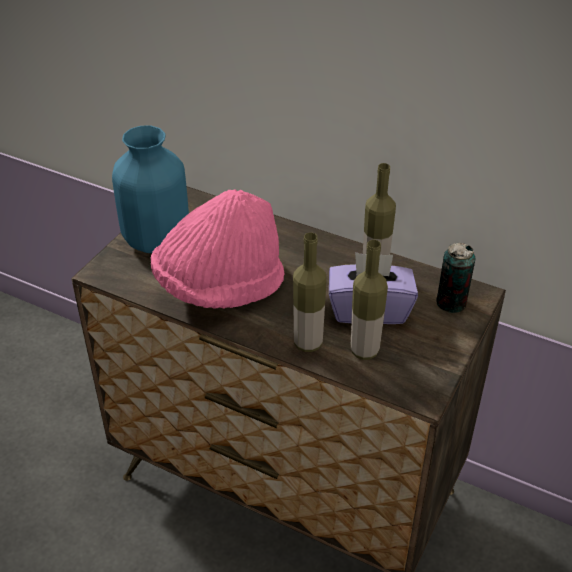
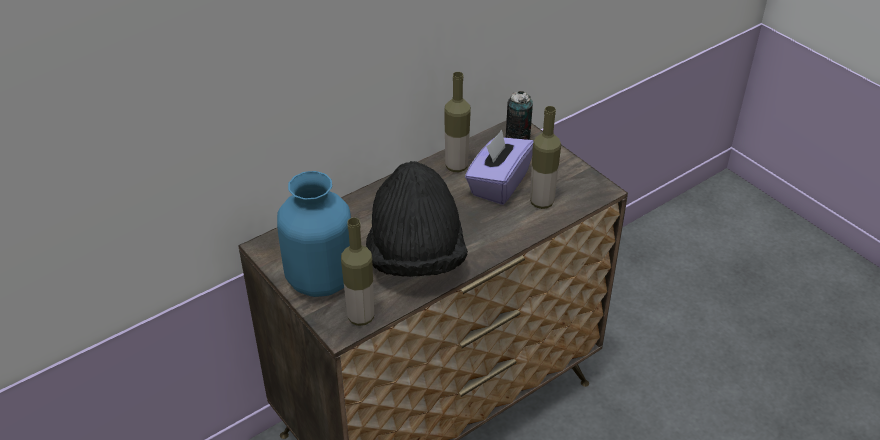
camera: 65 degrees left, 0 degrees up
pink hat [151,190,285,309] -> black hat [366,161,468,277]
bottle [293,233,327,352] -> bottle moved to [341,217,374,326]

